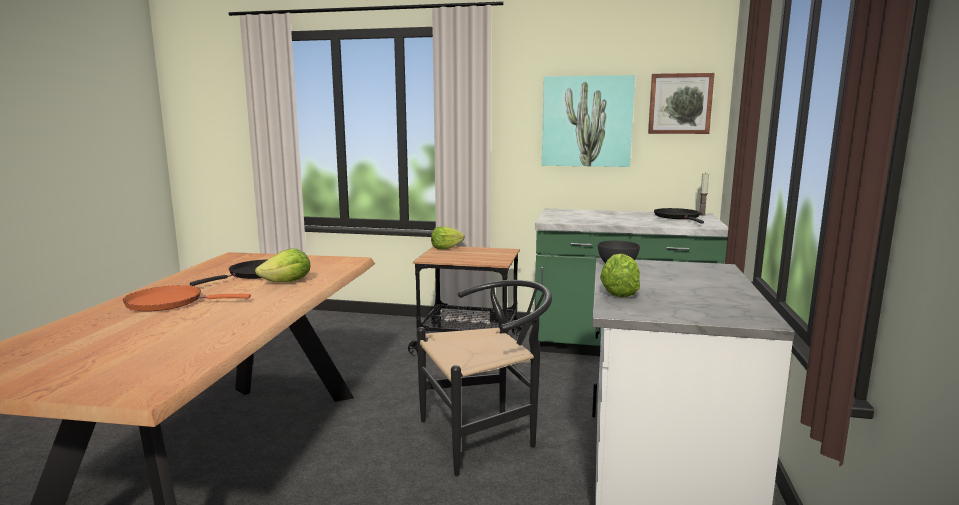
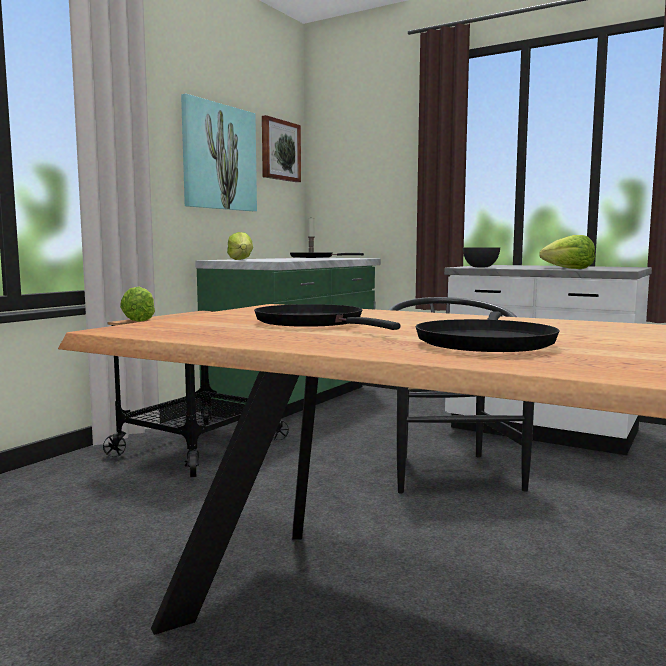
camera: 70 degrees left, 5 degrees down
orange frying pan [123,285,251,312] -> black frying pan [415,311,560,352]
lettuce [255,249,310,283] -> lettuce moved to [227,232,253,260]

